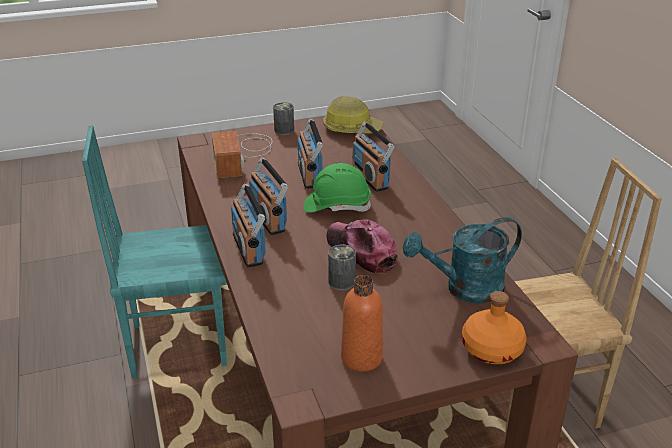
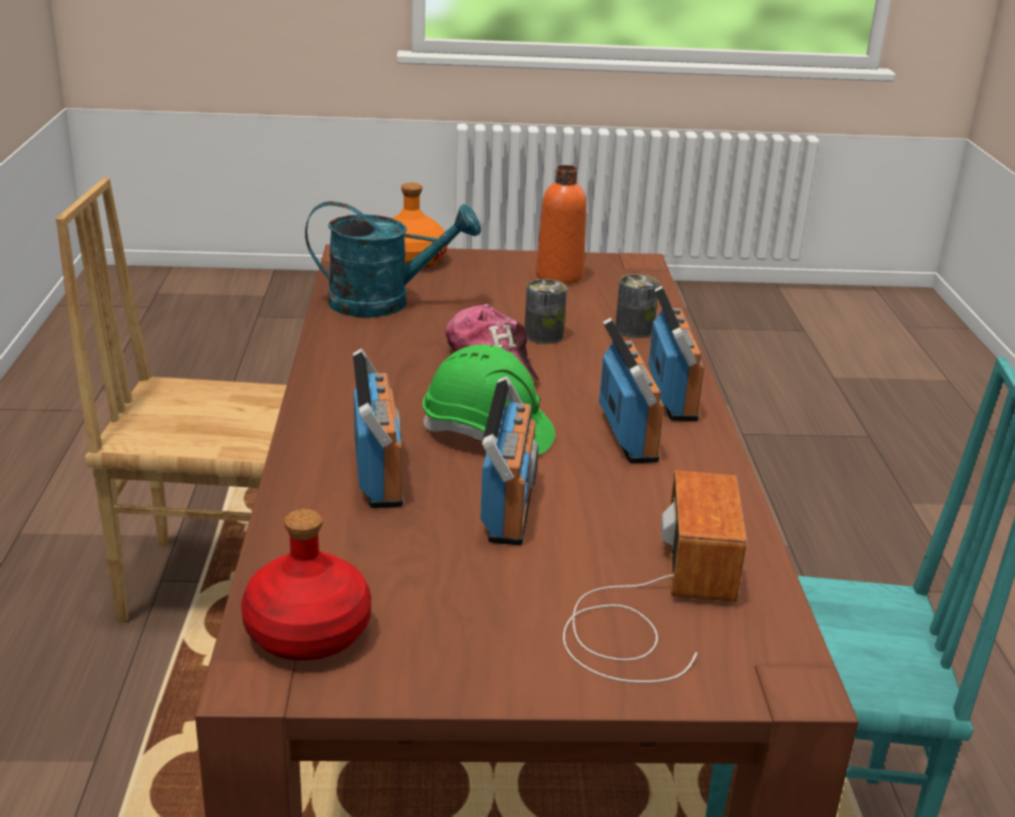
camera: 165 degrees left, 5 degrees down
can [273,102,294,135] -> can moved to [615,274,659,338]
hard hat [323,96,383,134] -> red bottle [241,509,371,660]

